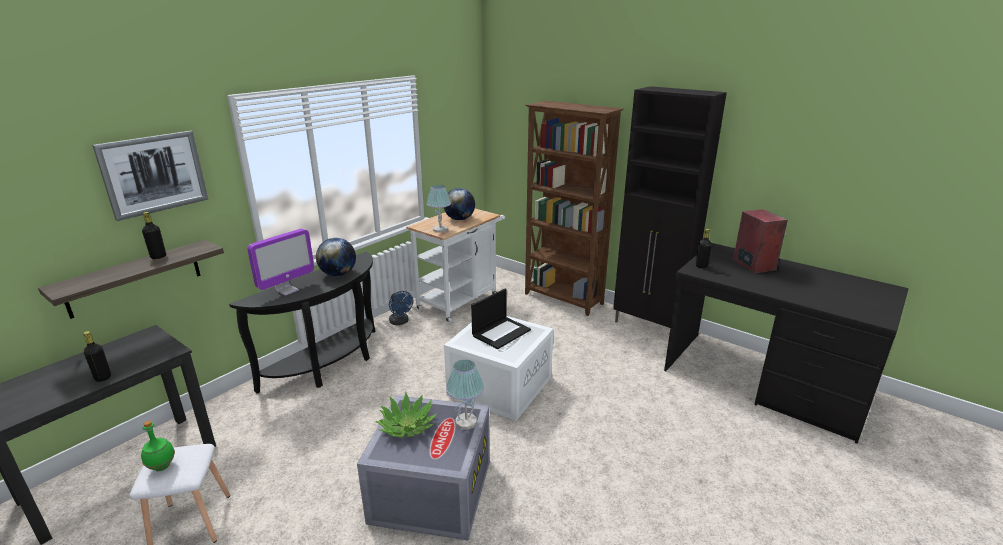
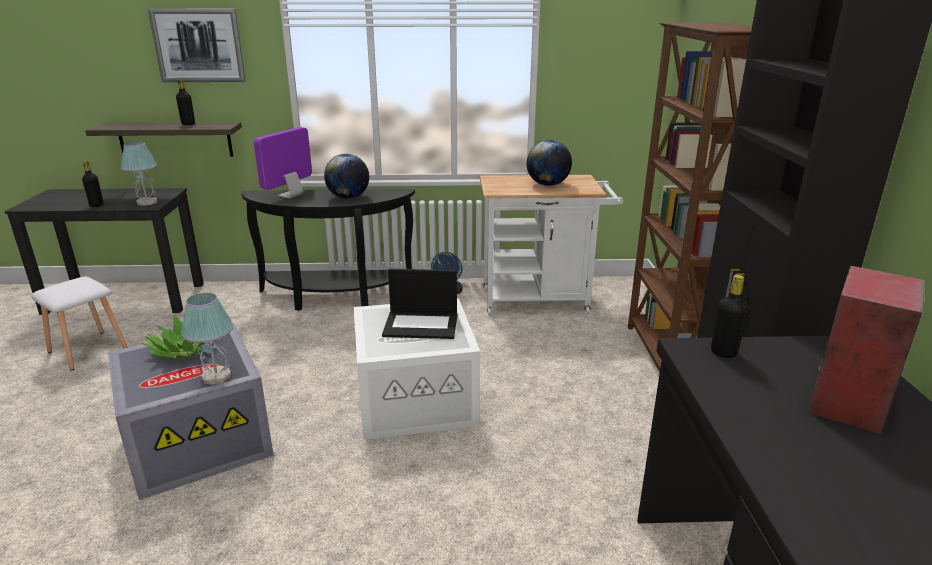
camera: 50 degrees right, 0 degrees up
green bottle [141,421,175,471] -> none
monitor [247,228,314,296] -> monitor turned 120 degrees clockwise [254,127,312,198]
table lamp [427,185,451,233] -> table lamp moved to [121,141,157,206]

